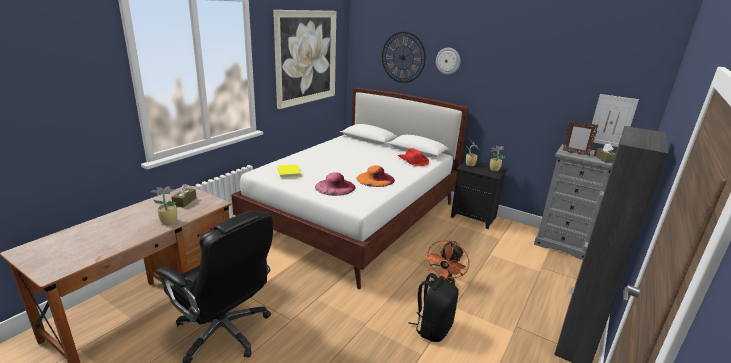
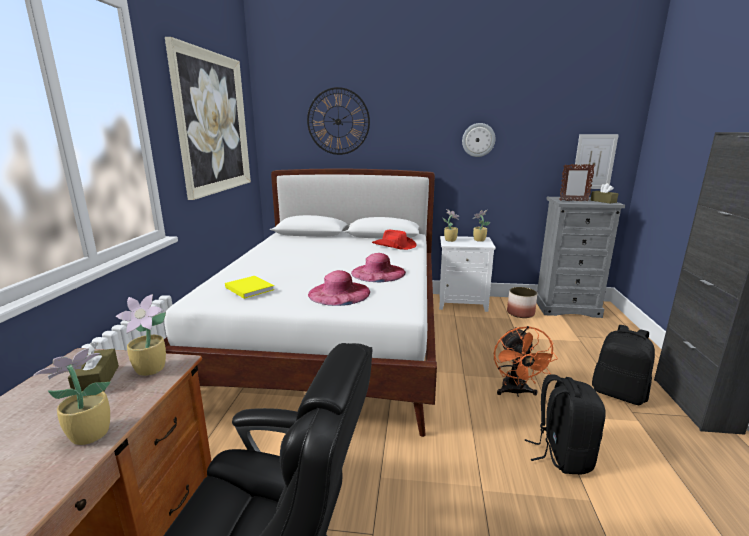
camera: 25 degrees left, 5 degrees down
orange hat [357,165,395,187] -> pink hat [351,253,406,282]
wall clock [436,48,460,75] -> wall clock moved to [462,123,496,157]
black nightstand [451,161,508,229] -> white nightstand [439,236,496,312]
none -> potted plant [115,294,166,376]
none -> planter [507,287,537,318]
none -> black backpack [592,325,655,405]

